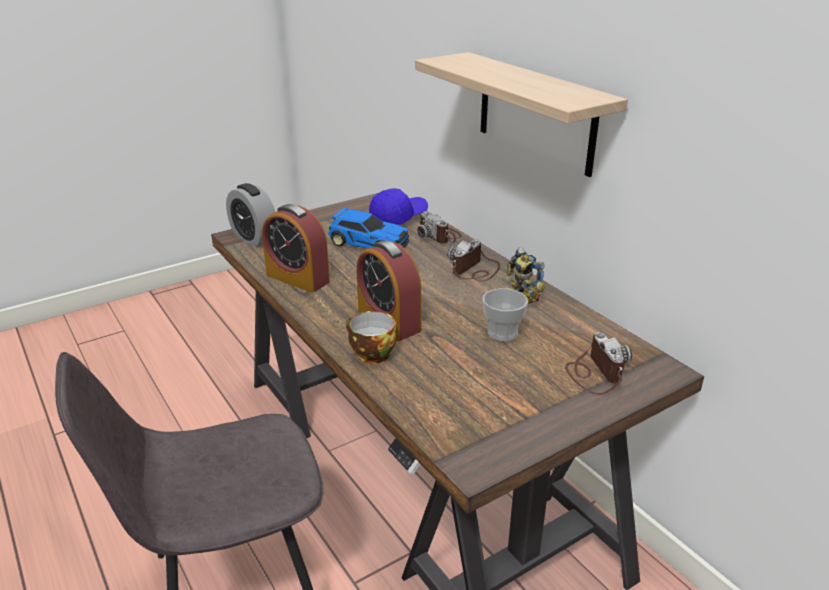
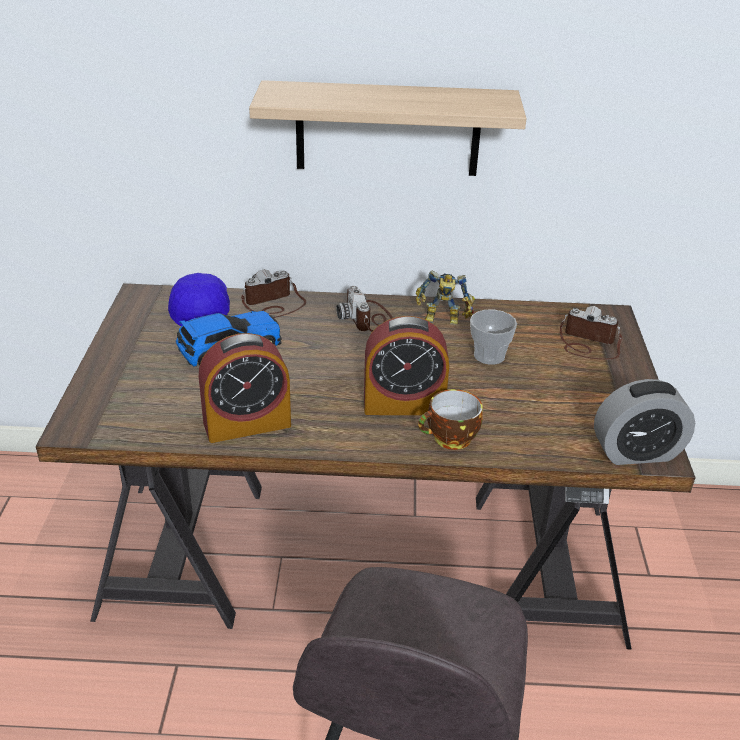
camera: 55 degrees left, 5 degrees up
alarm clock [226,183,275,247] -> alarm clock moved to [594,379,695,465]
camera [417,211,462,244] -> camera turned 150 degrees clockwise [241,269,306,318]

